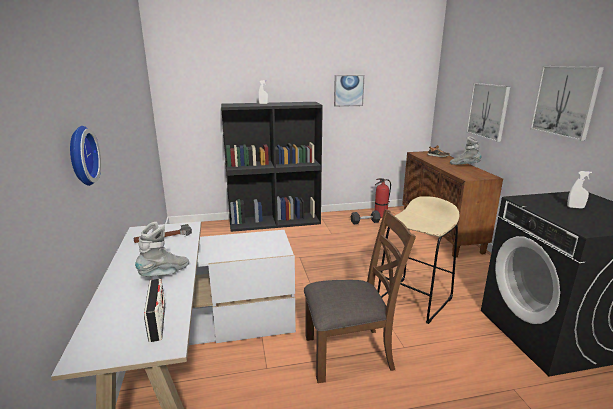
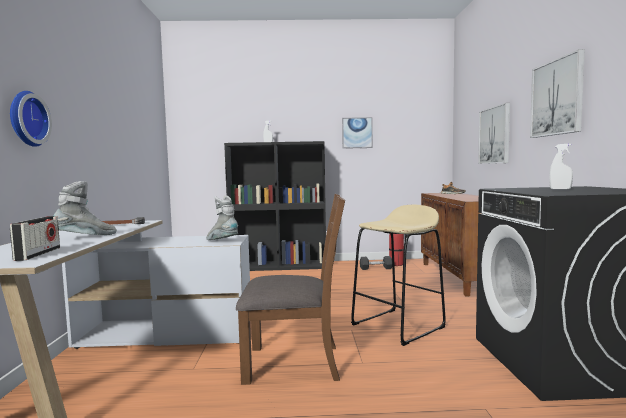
camera: 10 degrees right, 15 degrees down
grey boot [450,136,482,165] -> grey boot moved to [206,196,238,240]

